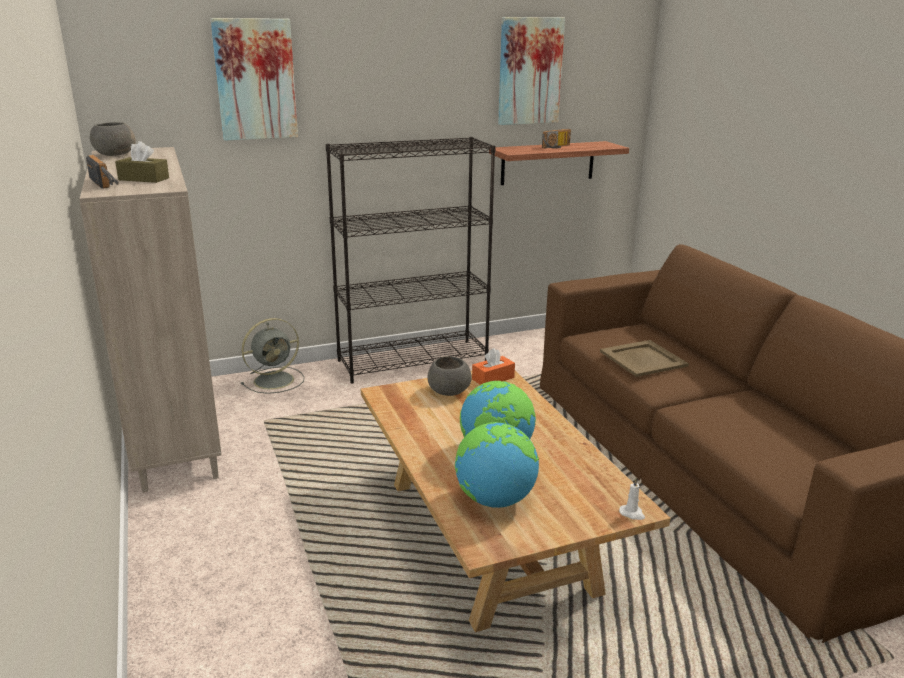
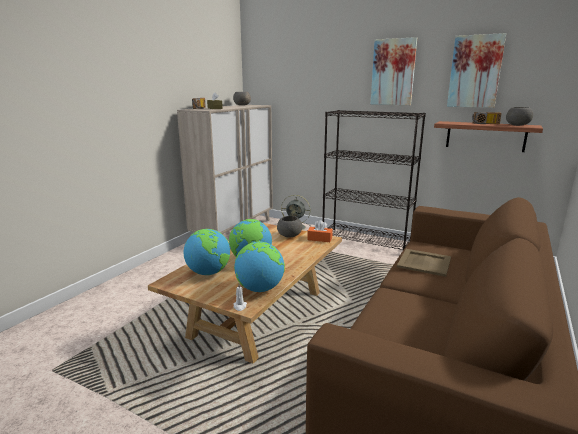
camera: 50 degrees right, 5 degrees down
picture [210,18,298,141] -> picture moved to [371,37,417,105]
none -> globe [234,241,285,292]
none -> grey bowl [506,107,533,126]

